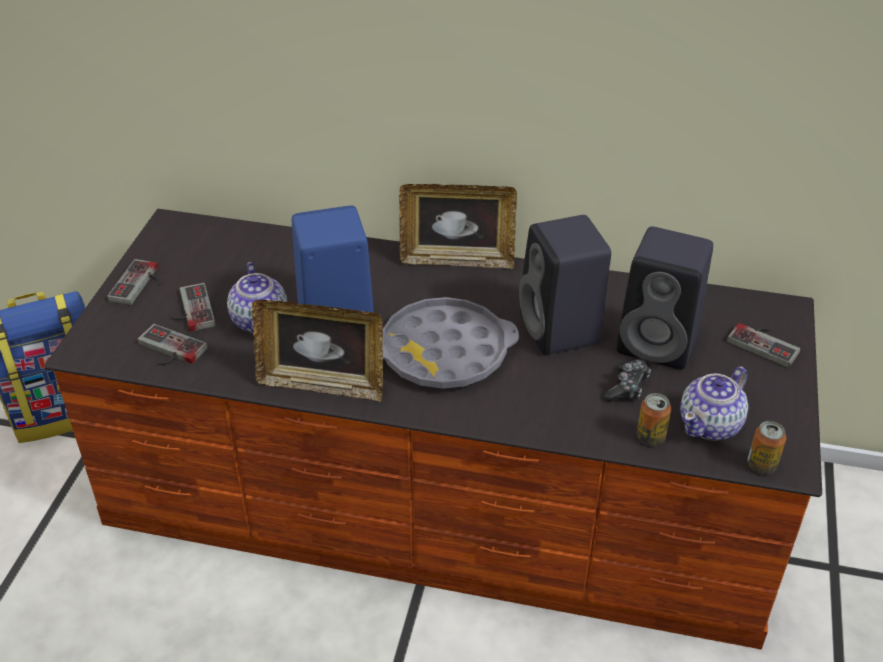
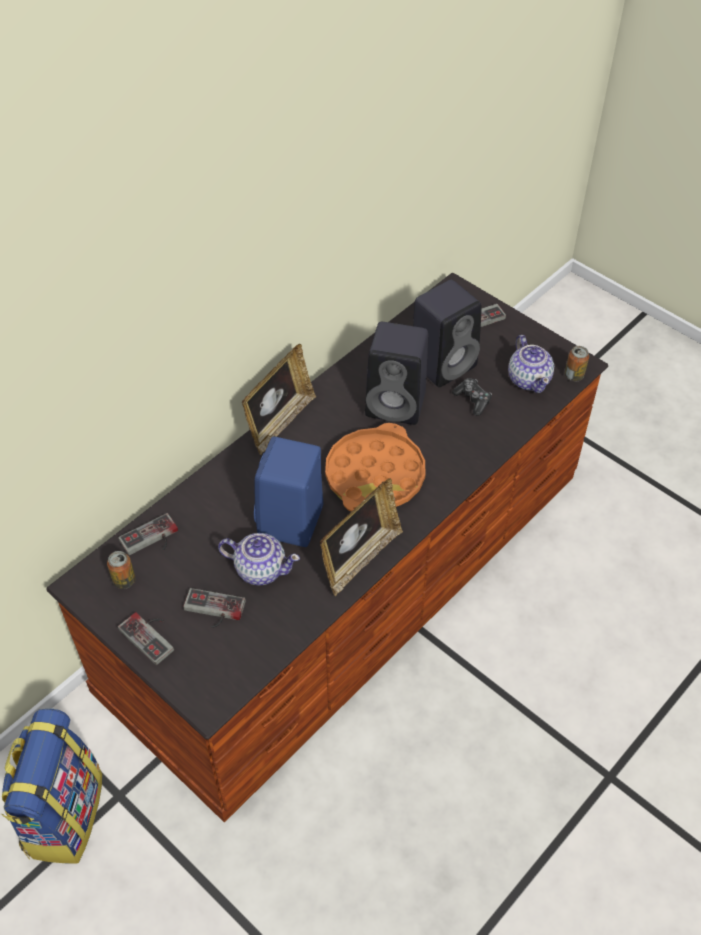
camera: 60 degrees left, 10 degrees up
game controller [138,324,208,365] -> game controller moved to [118,513,178,555]
grey tray [383,297,519,389] -> orange tray [325,423,425,512]
can [637,393,671,446] -> can moved to [107,551,136,589]

